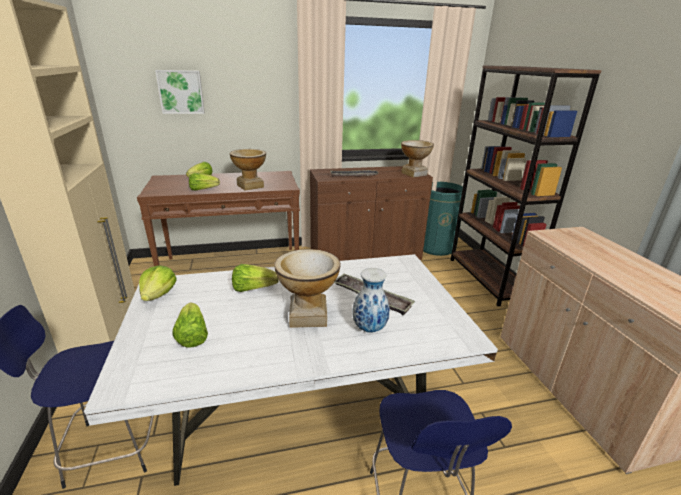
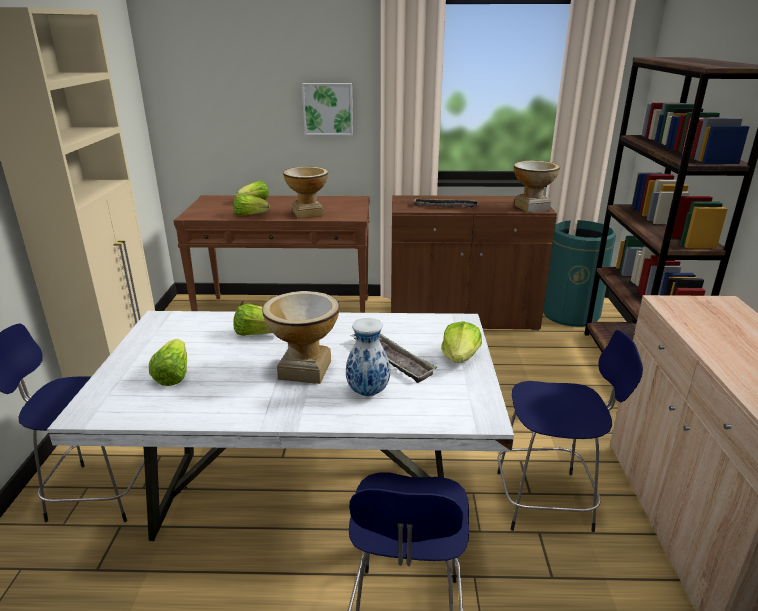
camera: 15 degrees right, 0 degrees up
lettuce [139,265,177,301] -> lettuce moved to [441,321,482,363]
picture [155,70,205,114] -> picture moved to [302,83,353,135]
none -> blue stool [497,330,643,532]

